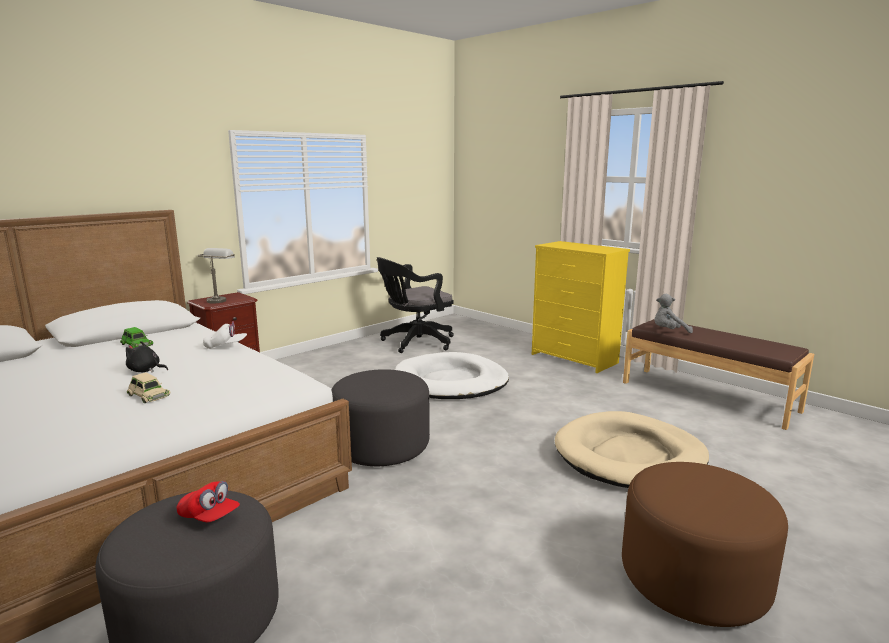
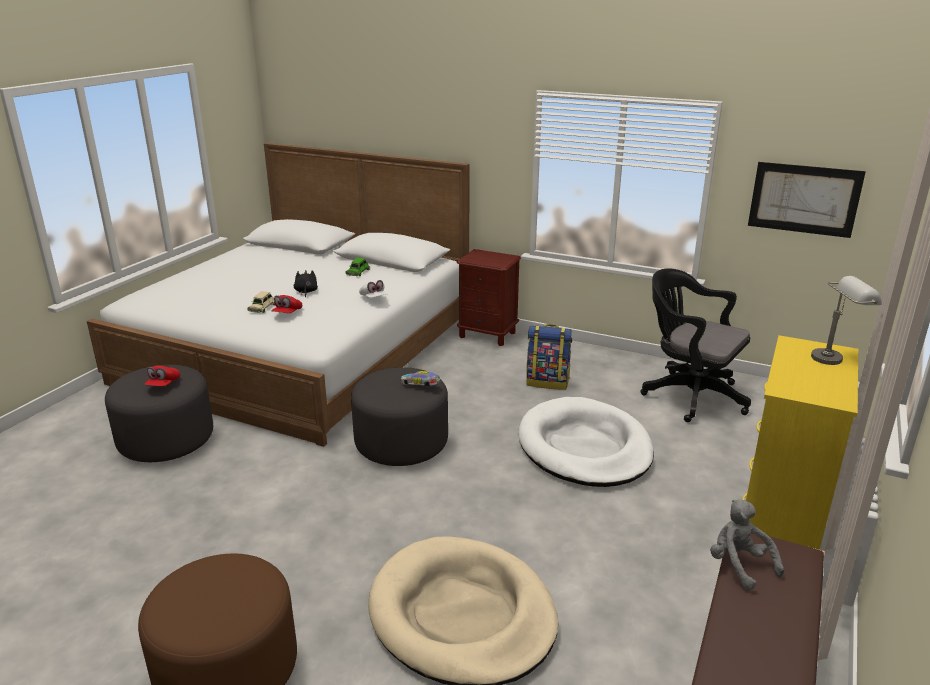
camera: 70 degrees right, 10 degrees up
grey table lamp [197,248,235,304] -> grey table lamp moved to [811,276,882,365]
none -> red cap [271,295,302,313]
none -> toy car [401,371,441,387]
none -> backpack [526,324,572,390]
none -> picture [748,162,866,238]

